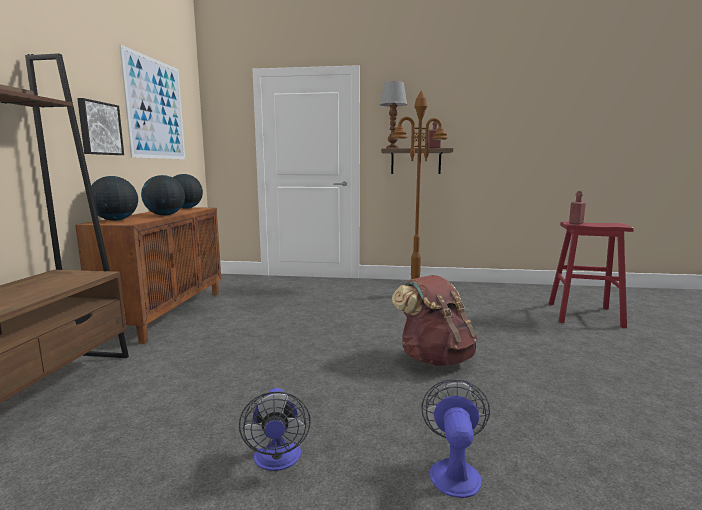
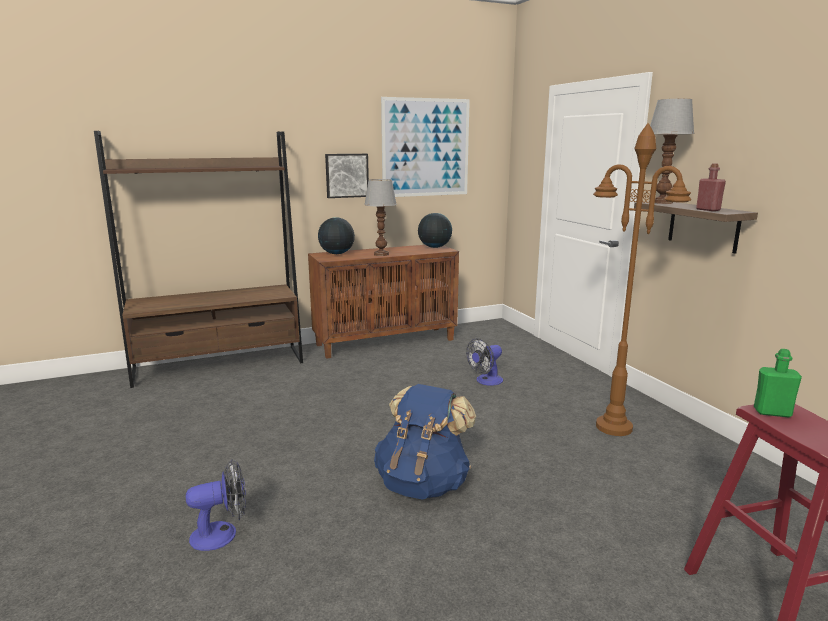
camera: 60 degrees right, 5 degrees up
globe [141,175,185,216] -> table lamp [364,179,397,256]
fan [239,388,311,471] -> fan moved to [466,338,503,386]
brown backpack [392,275,478,366] -> blue backpack [374,384,476,500]
red bottle [569,191,586,225] -> green bottle [754,349,802,417]

